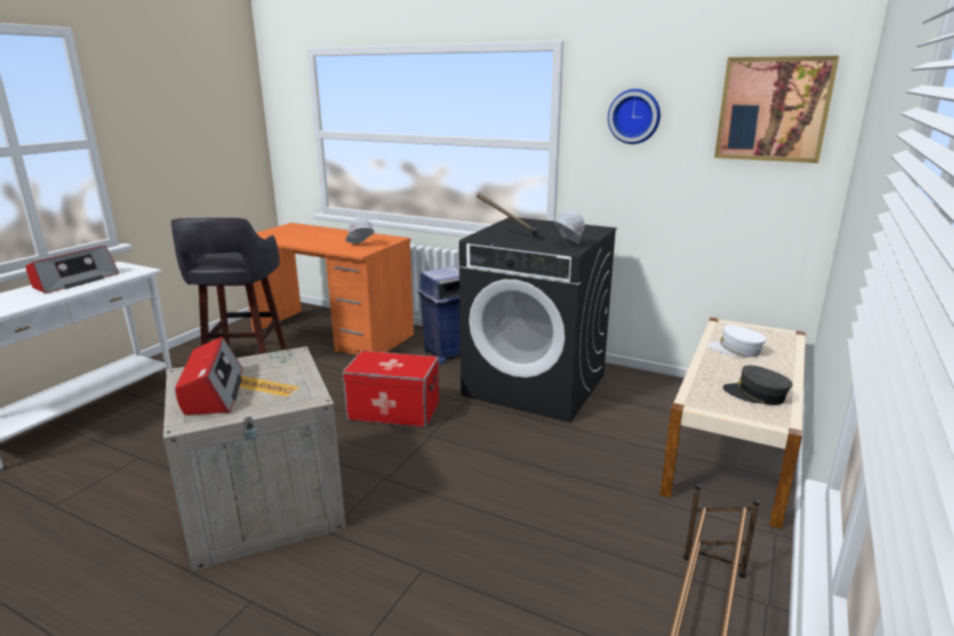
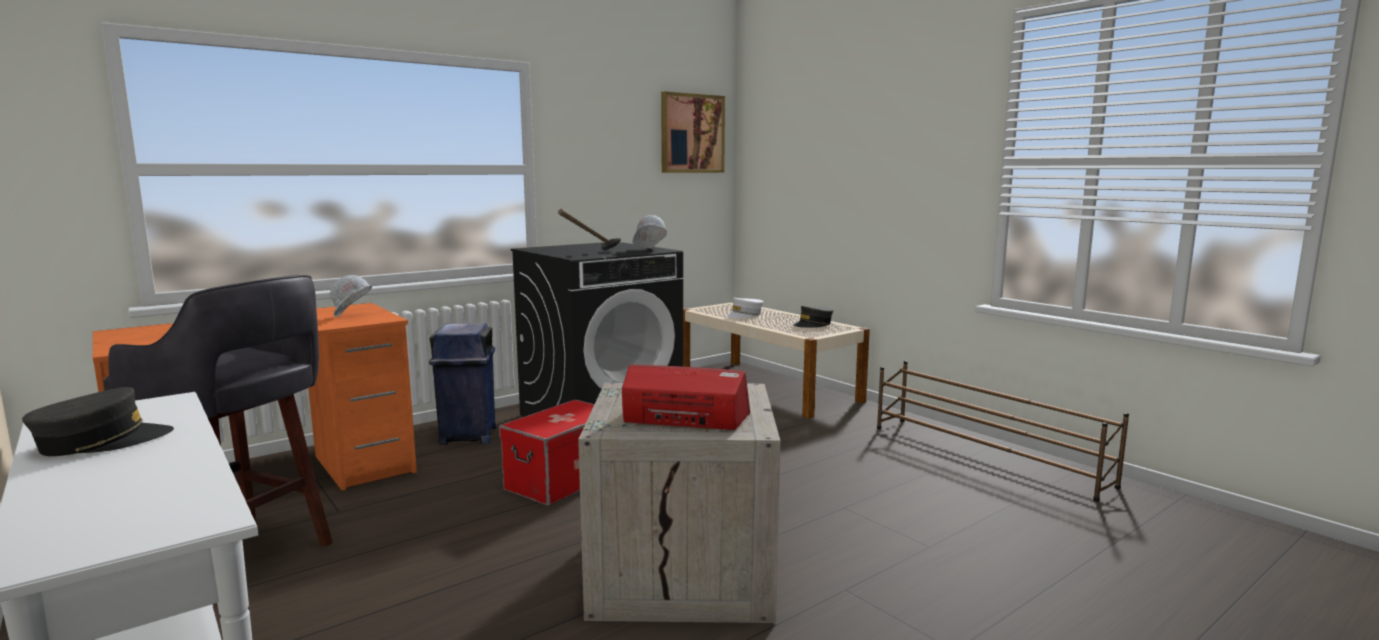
camera: 65 degrees left, 10 degrees down
radio [25,245,119,294] -> grey cap [22,387,174,456]
wall clock [608,89,660,144] -> none

